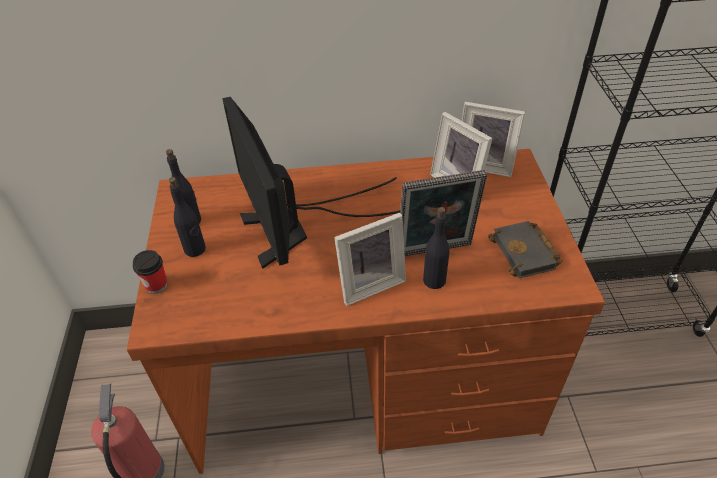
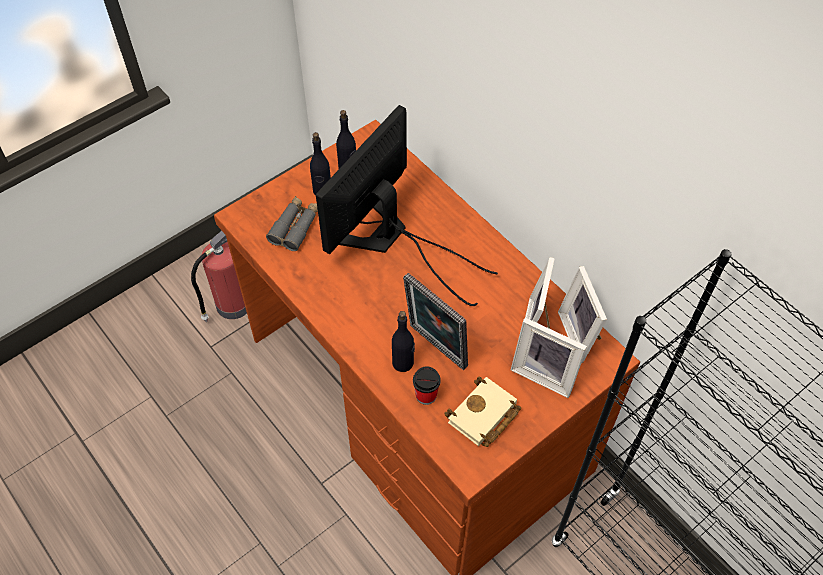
camera: 55 degrees right, 10 degrees up
cup [133,250,168,294] -> cup moved to [413,366,441,405]
picture frame [334,213,406,306] -> picture frame moved to [511,318,587,398]
black book [488,221,562,278] -> beige book [444,377,521,447]
none -> grey binoculars [266,196,318,251]

